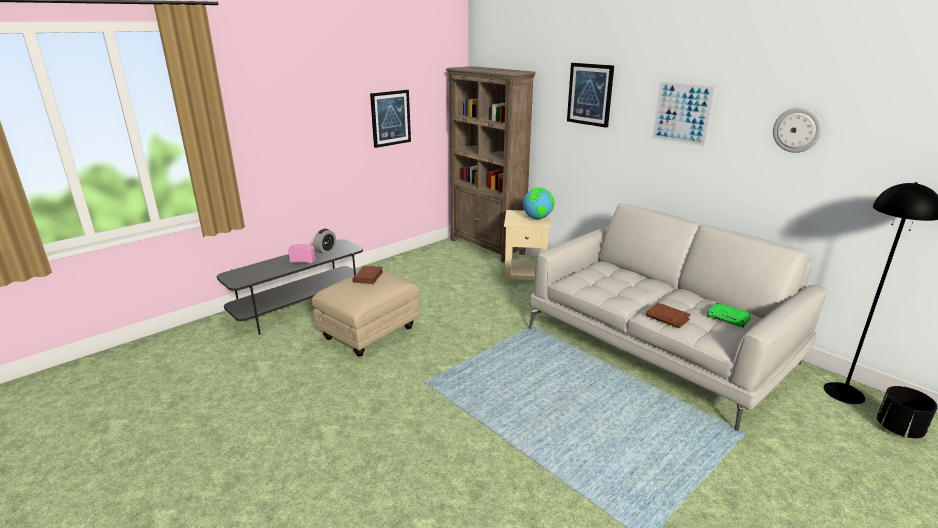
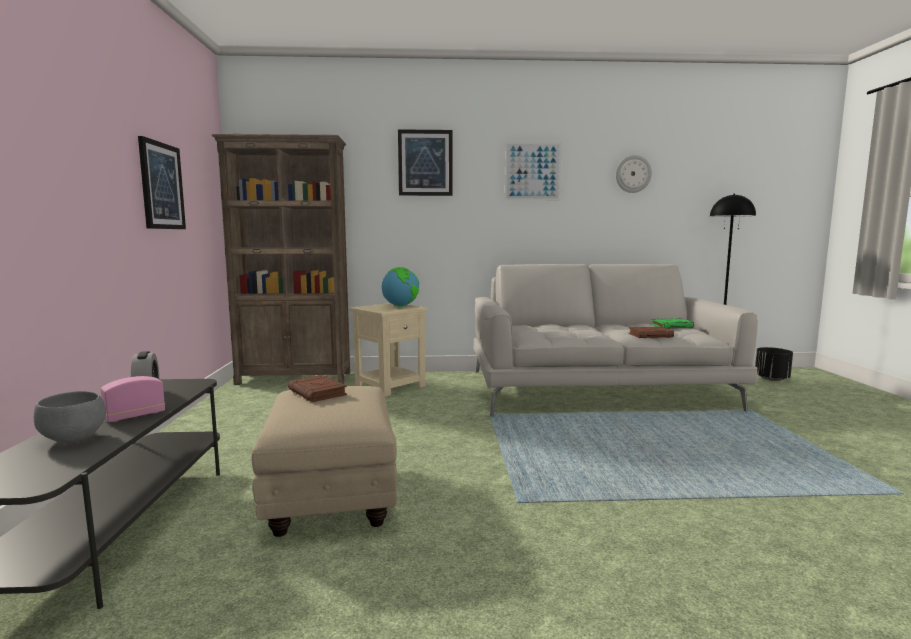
camera: 50 degrees left, 15 degrees down
none -> grey bowl [34,391,106,442]

